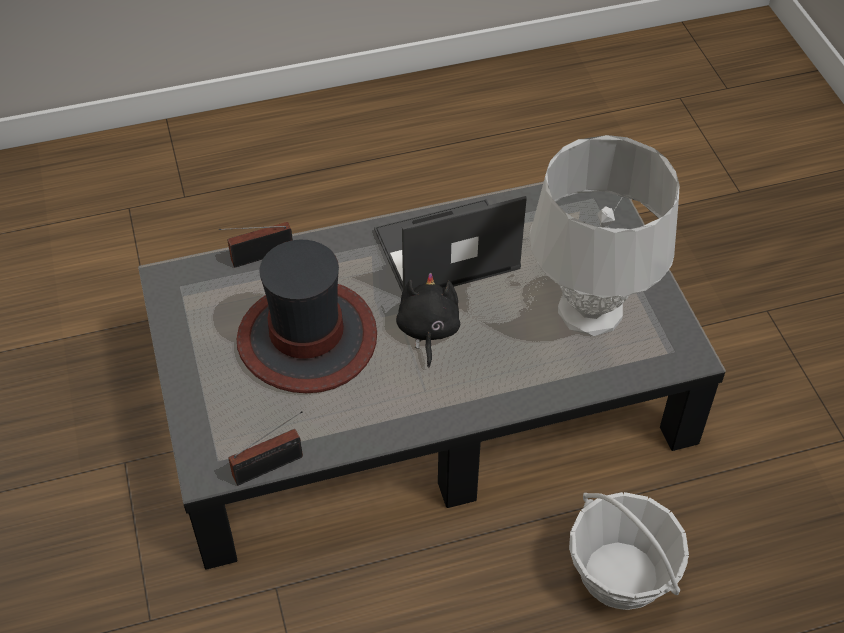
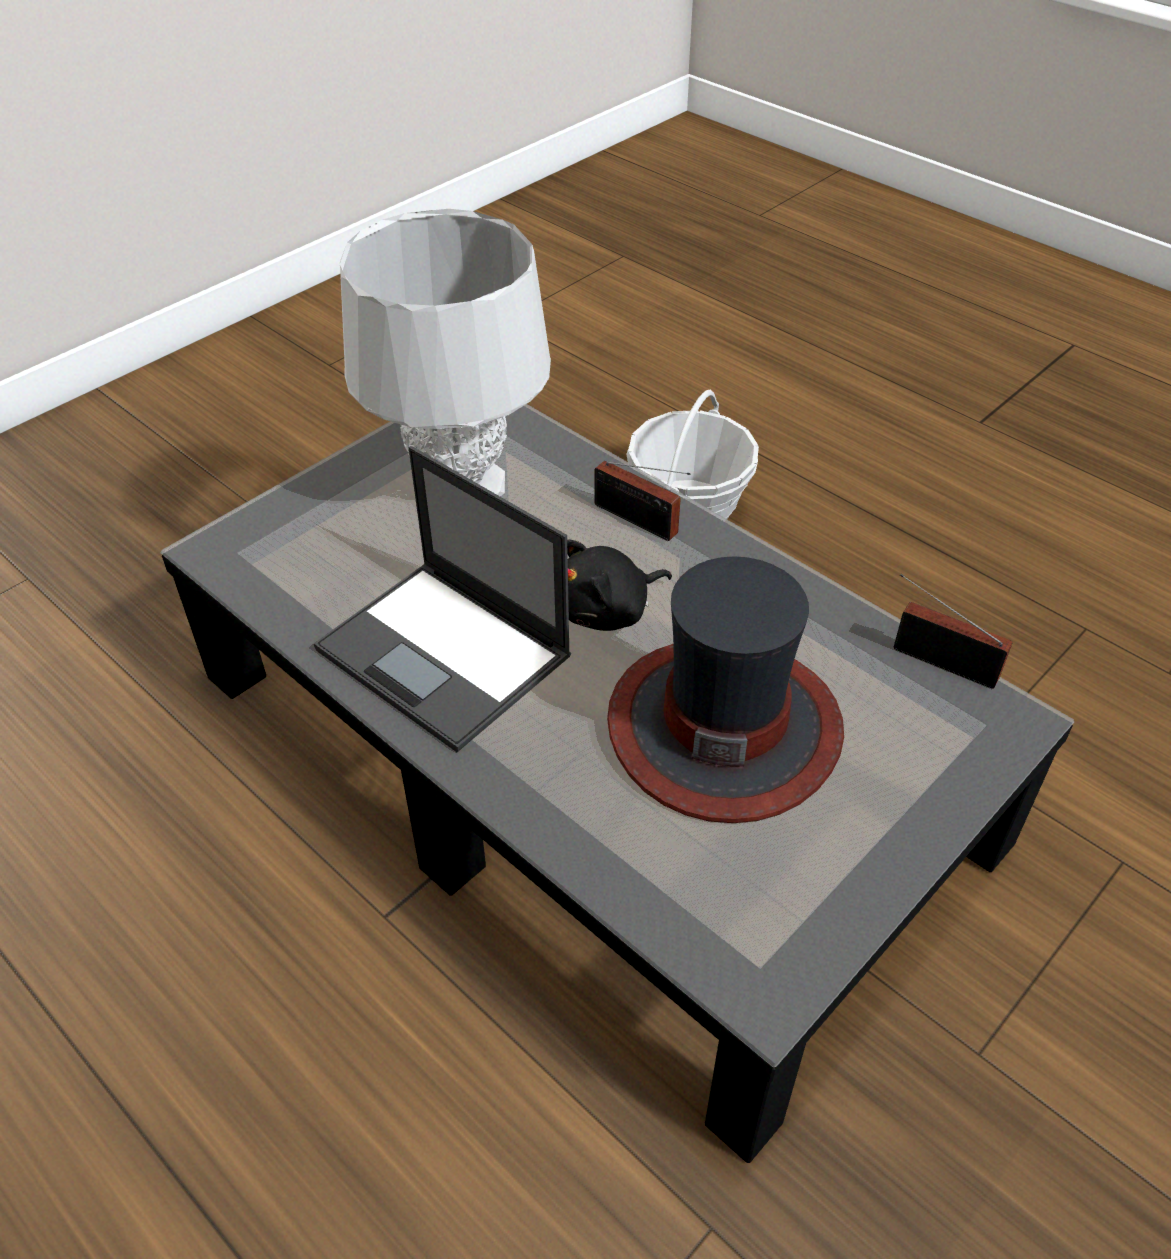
camera: 120 degrees left, 5 degrees down
radio [219,222,293,267] -> radio moved to [594,461,691,541]

